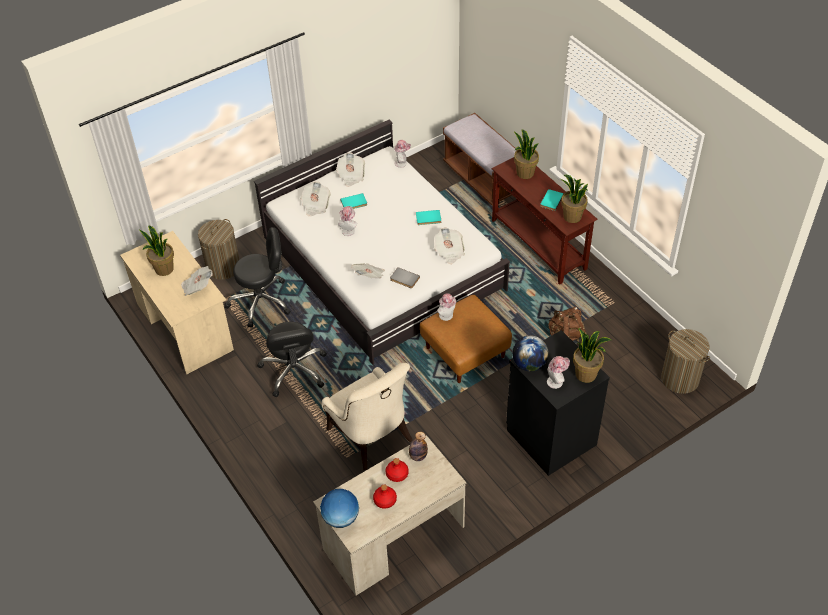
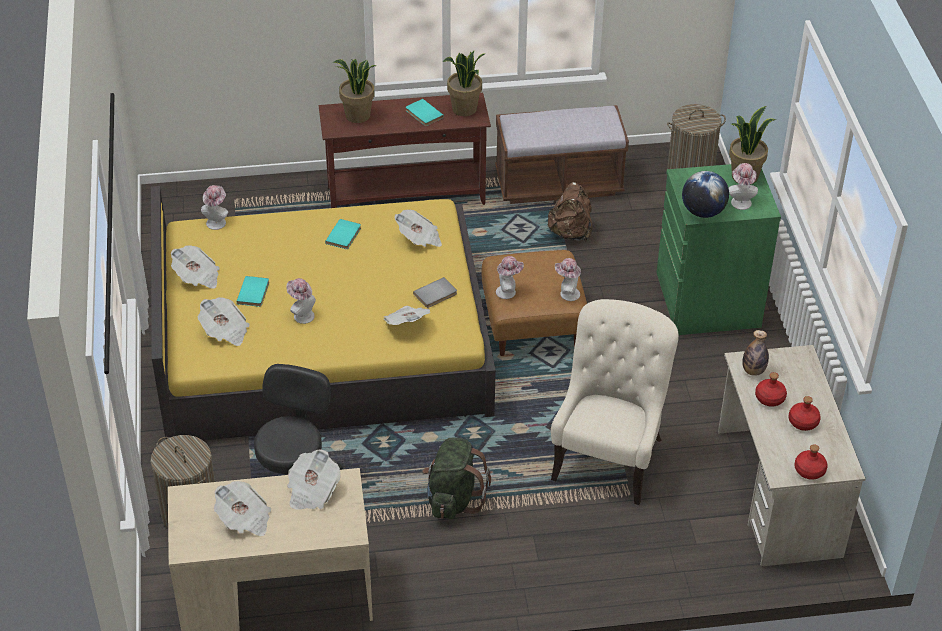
camera: 65 degrees left, 5 degrees down
potted plant [139,226,174,276] -> newspaper [214,481,271,536]
white bed [254,120,510,365] -> yellow bed [151,186,496,441]
black office chair [257,322,327,397] -> green backpack [422,438,491,519]
globe [320,489,359,528] -> red bottle [795,444,828,480]
beige armchair [322,363,413,470] -> beige armchair turned 60 degrees counterclockwise [551,299,679,505]
brown bench [443,113,517,205] -> brown bench moved to [495,105,629,204]
black dresser [506,330,610,476] -> green dresser [657,164,781,335]
none -> hat [555,258,581,301]

